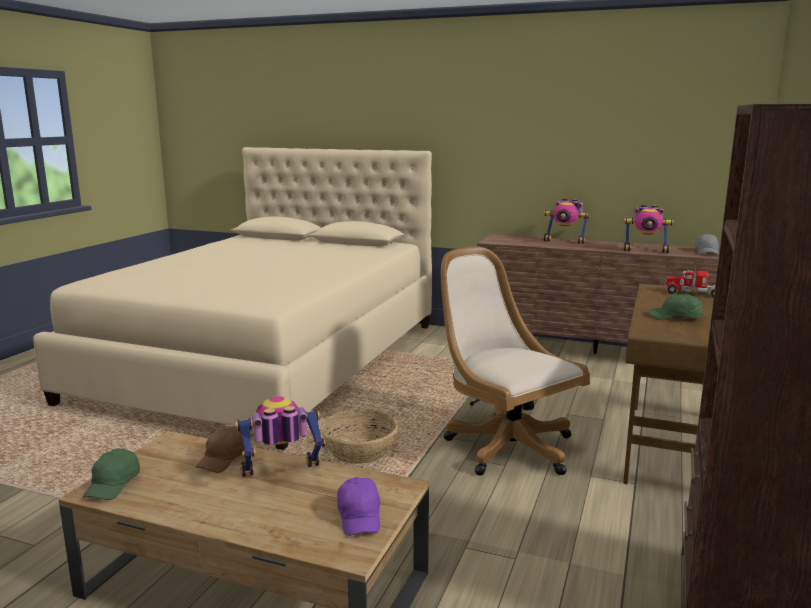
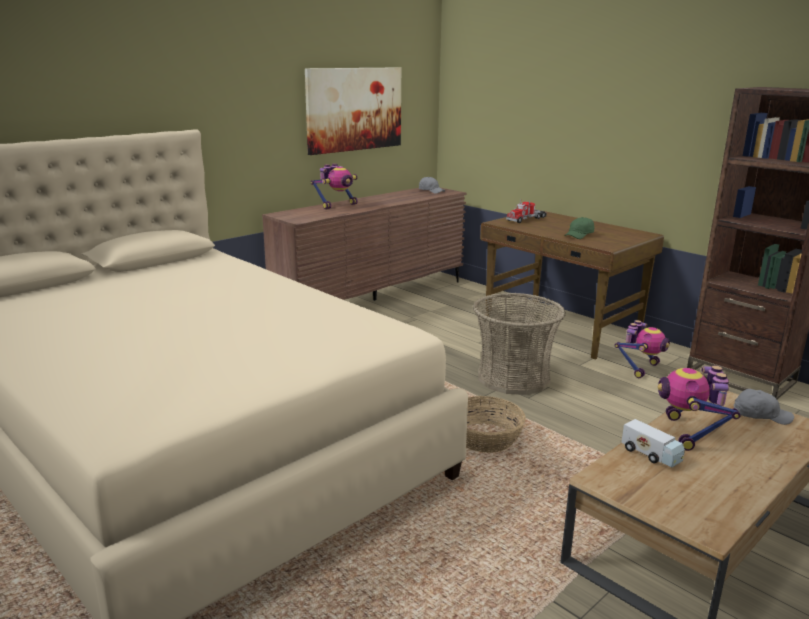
camera: 65 degrees left, 5 degrees up
green cap [83,448,140,500] -> none
brown cap [195,426,245,473] -> toy truck [621,419,685,467]
purple cap [337,477,380,536] -> grey cap [734,389,794,425]
office chair [441,247,590,475] -> basket [473,293,566,395]
toy robot [623,205,674,253] -> toy robot moved to [614,320,670,378]
none -> picture [305,67,401,155]

